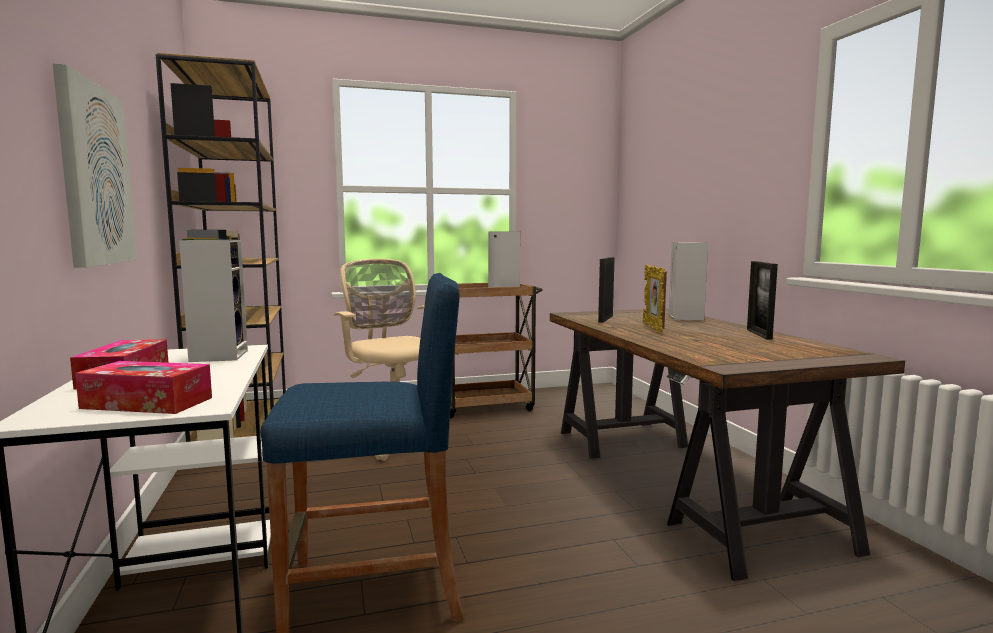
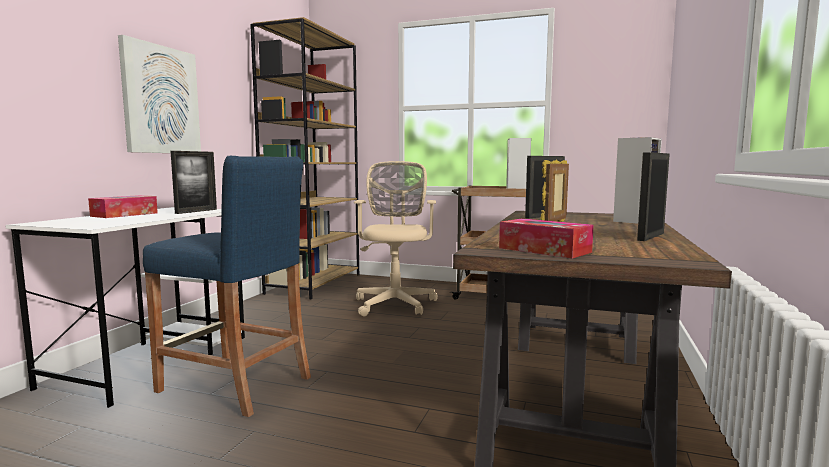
camera: 35 degrees right, 0 degrees up
tissue box [75,361,212,414] -> tissue box moved to [499,218,594,259]
speaker [179,240,248,362] -> picture frame [171,151,217,214]

